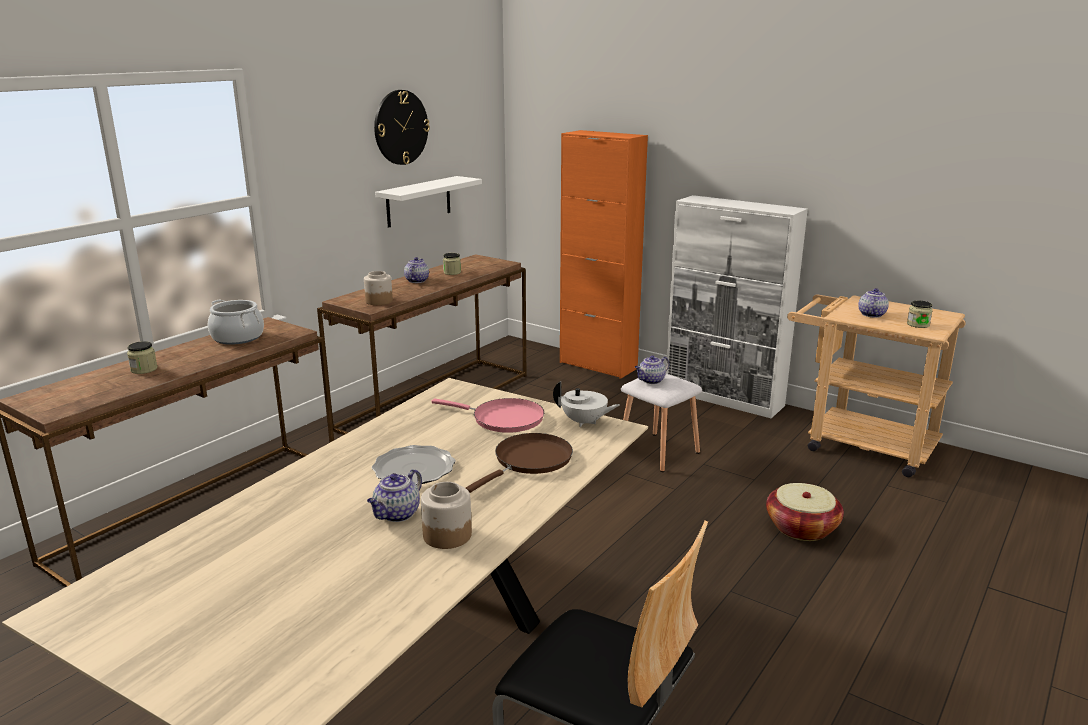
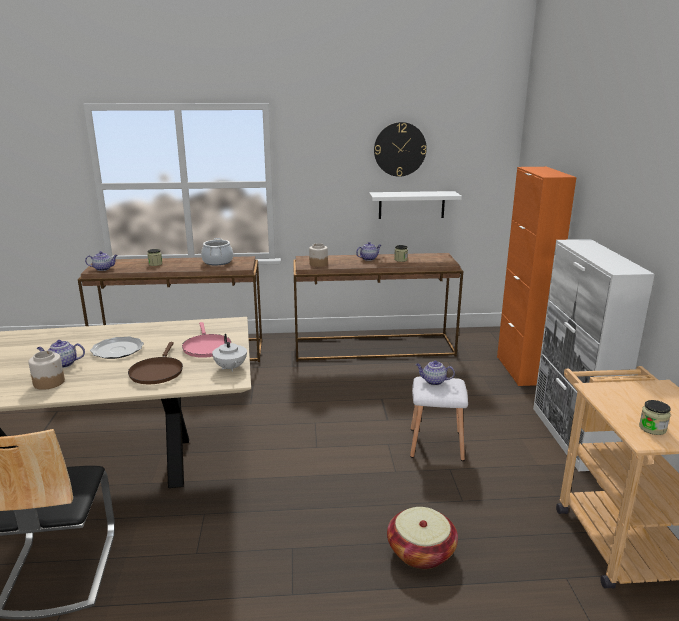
camera: 50 degrees right, 0 degrees up
brown frying pan [466,433,573,493] -> brown frying pan turned 90 degrees clockwise [128,342,183,384]
teapot [858,288,889,318] -> teapot moved to [85,251,118,271]

